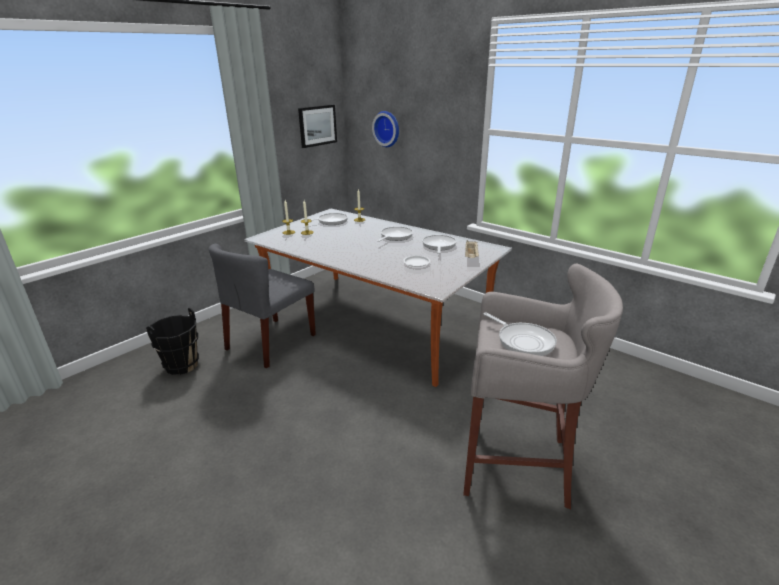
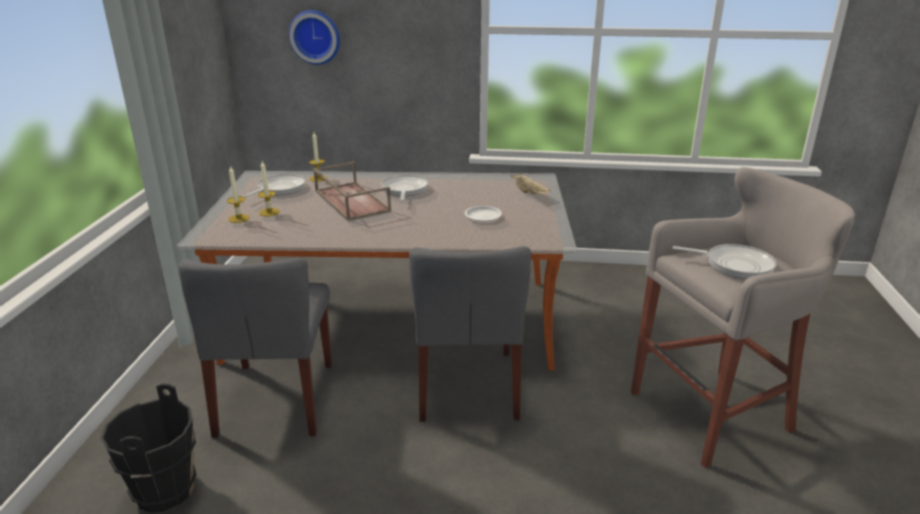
camera: 35 degrees left, 0 degrees up
picture [298,105,337,148] -> none
frying pan [422,235,457,254] -> none
none -> brown tray [313,162,391,221]
none -> grey chair [409,246,531,422]

